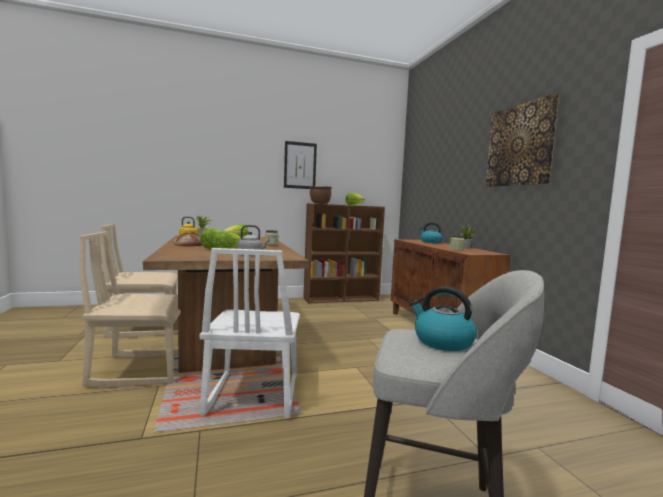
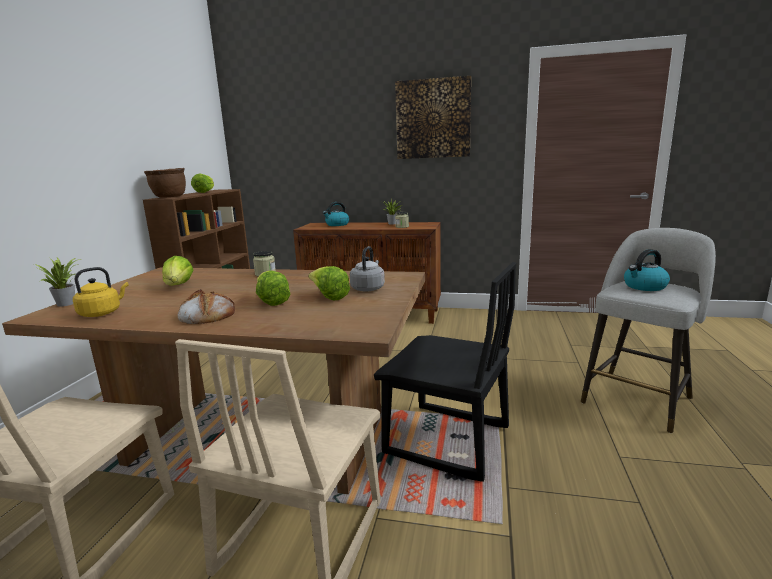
camera: 60 degrees left, 10 degrees up
white chair [199,248,300,418] -> black chair [374,262,516,482]
picture [284,141,317,189] -> none

